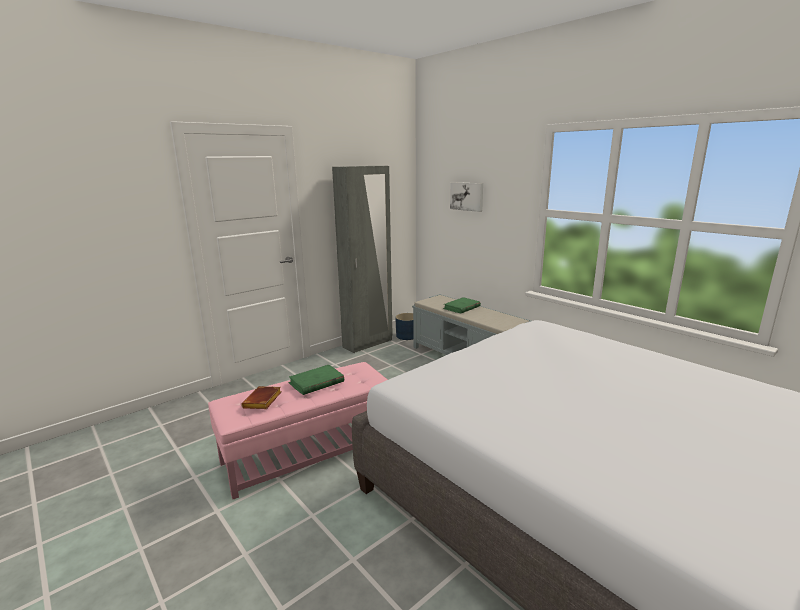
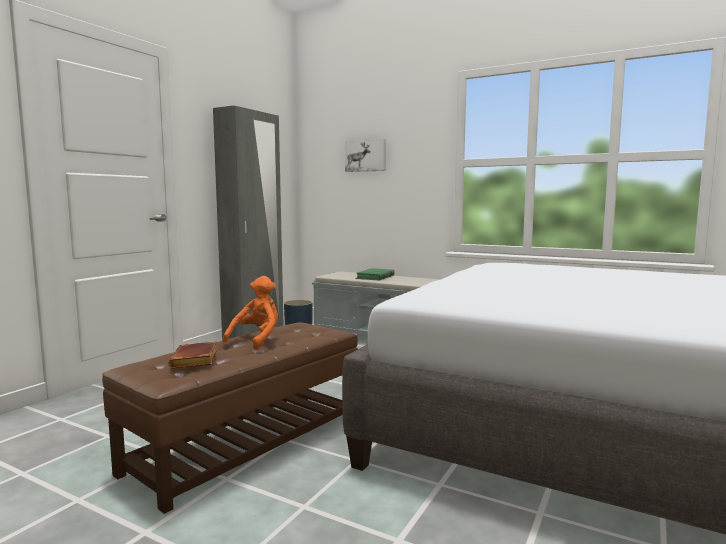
camera: 20 degrees left, 10 degrees down
pink ottoman [208,362,388,499] -> brown ottoman [102,322,358,514]
green book [288,365,344,395] -> orange plush toy [223,276,278,350]

